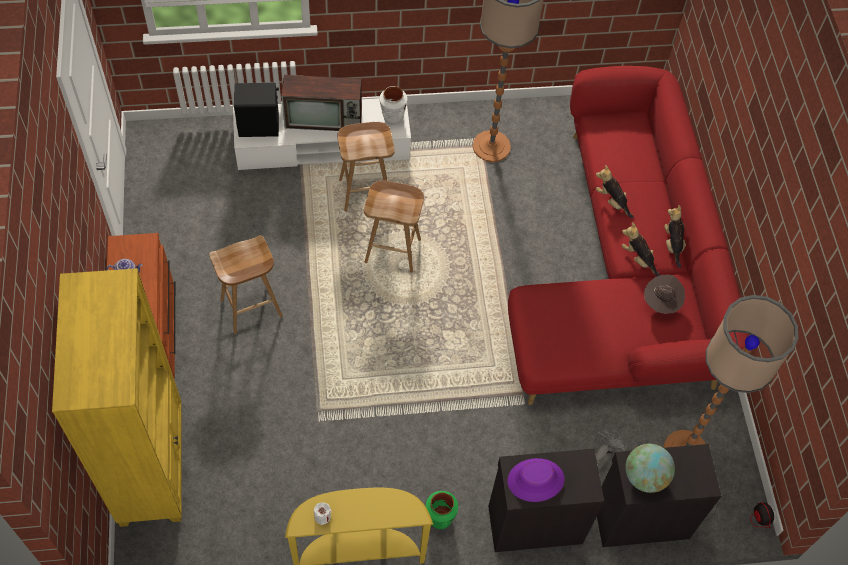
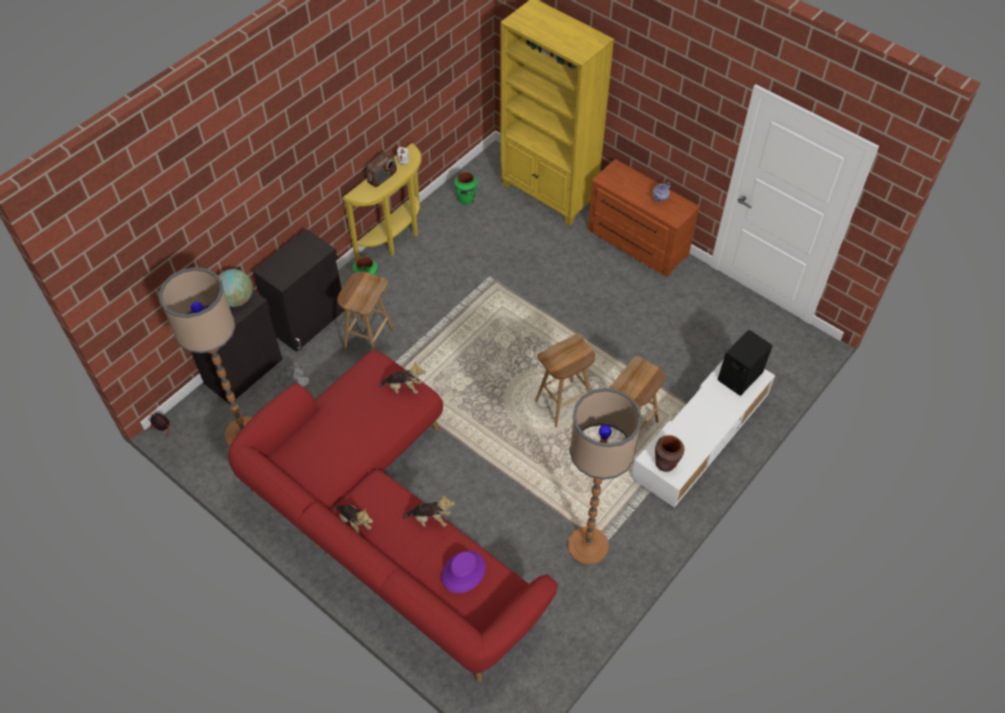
camera: 140 degrees right, 5 degrees down
brown stool [209,235,282,334] -> brown stool moved to [337,271,395,353]
television [282,75,362,131] -> none
white vase [379,86,407,125] -> brown vase [655,435,684,472]
purple hat [507,458,565,502] -> purple hat moved to [442,551,486,593]
plush toy [622,222,660,276] -> plush toy moved to [378,362,426,394]
brown hat [644,275,685,314] -> none
none -> radio [367,153,397,188]
none -> green vase [454,172,478,205]

